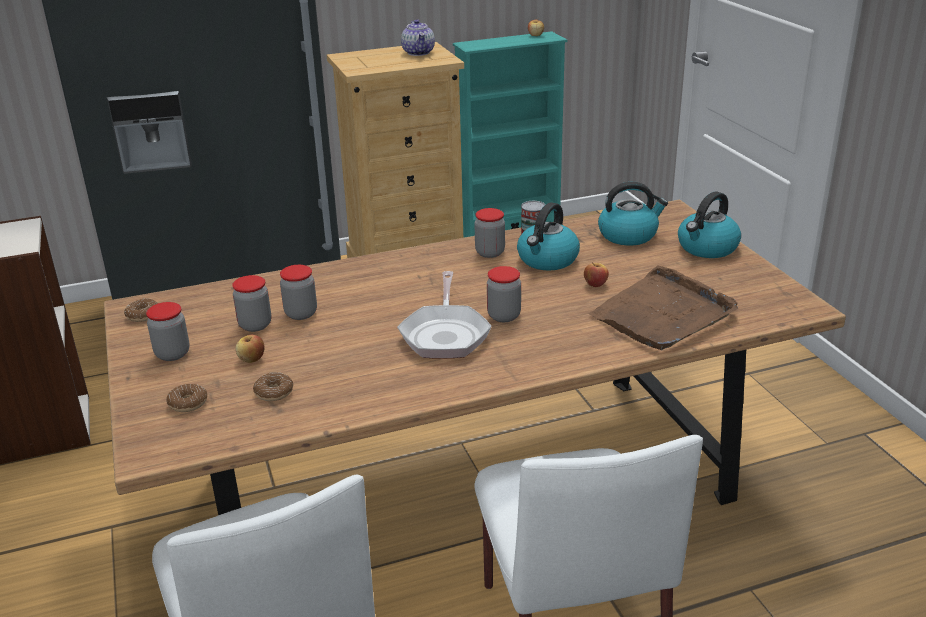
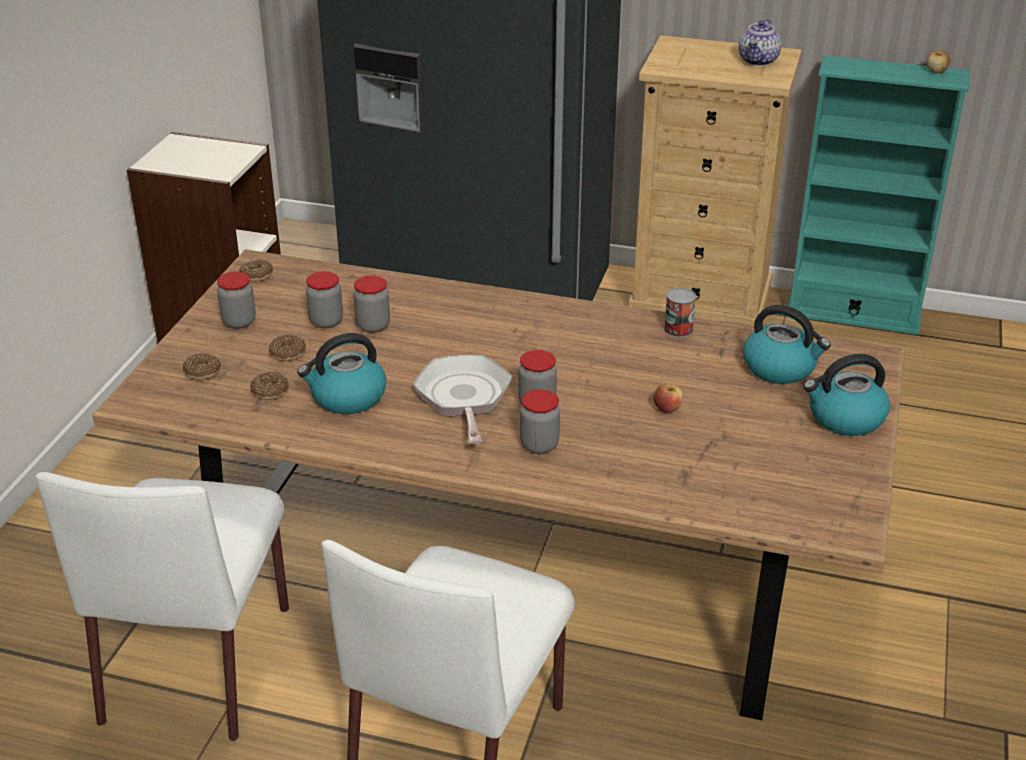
camera: 35 degrees right, 5 degrees up
apple [236,335,265,363] -> donut [269,335,306,361]
frying pan [397,271,492,358] -> frying pan turned 135 degrees clockwise [413,355,512,444]
jar [475,208,505,258] -> jar moved to [520,389,560,454]
kettle [517,202,580,270] -> kettle moved to [297,333,386,414]
brown tray [588,266,738,350] -> none

